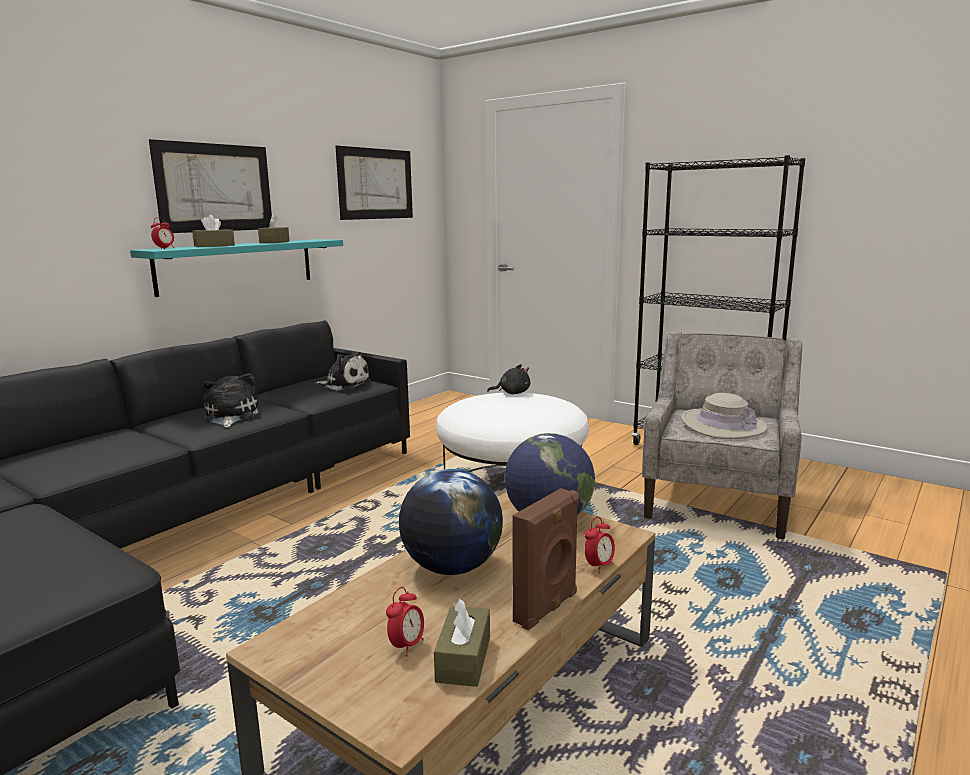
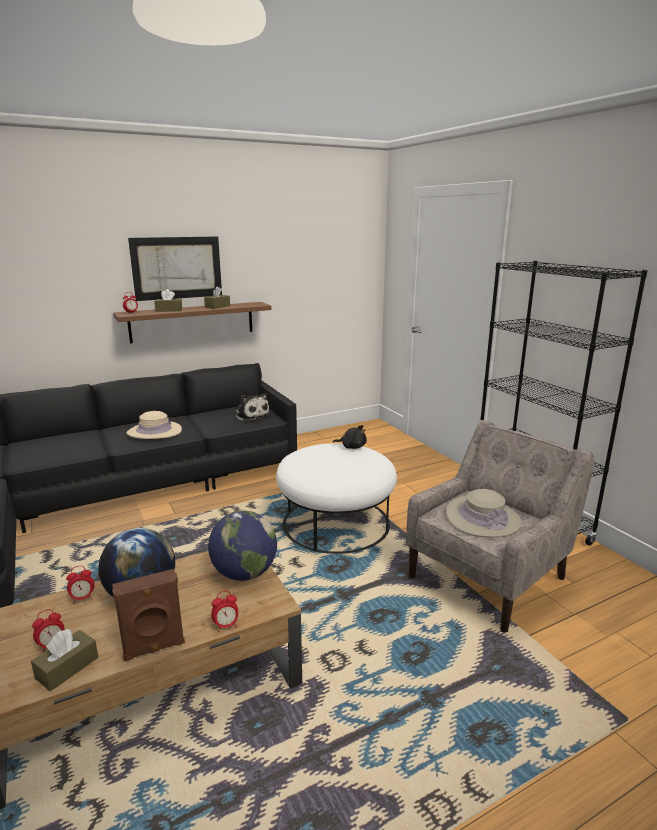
camera: 25 degrees right, 5 degrees up
turquoise shelf [130,239,343,297] -> brown shelf [113,302,271,343]
plush toy [202,373,258,428] -> beige hat [127,411,182,439]
picture [336,146,413,220] -> none
none -> alarm clock [66,566,95,604]

